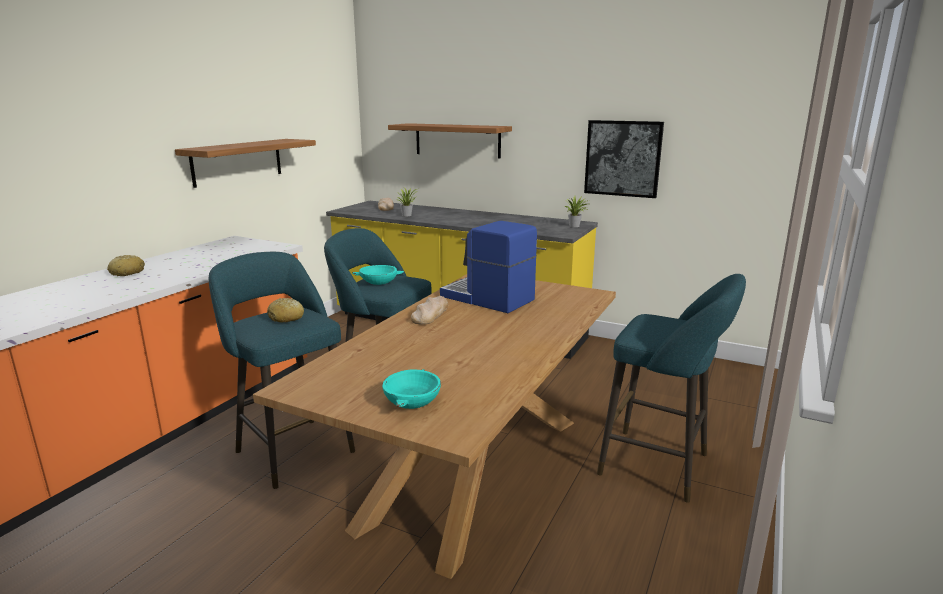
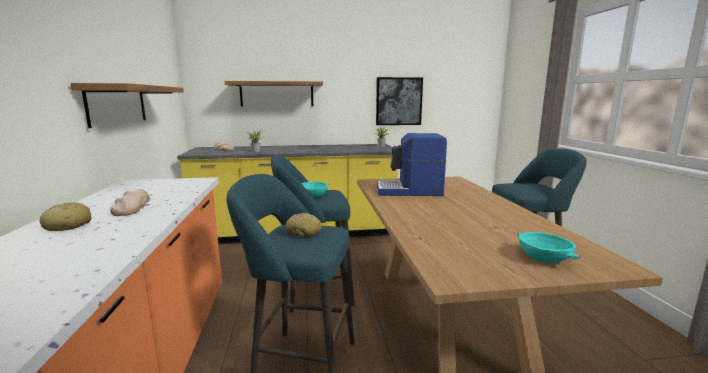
camera: 35 degrees left, 5 degrees down
bread [411,296,448,325] -> bread moved to [110,189,150,216]

